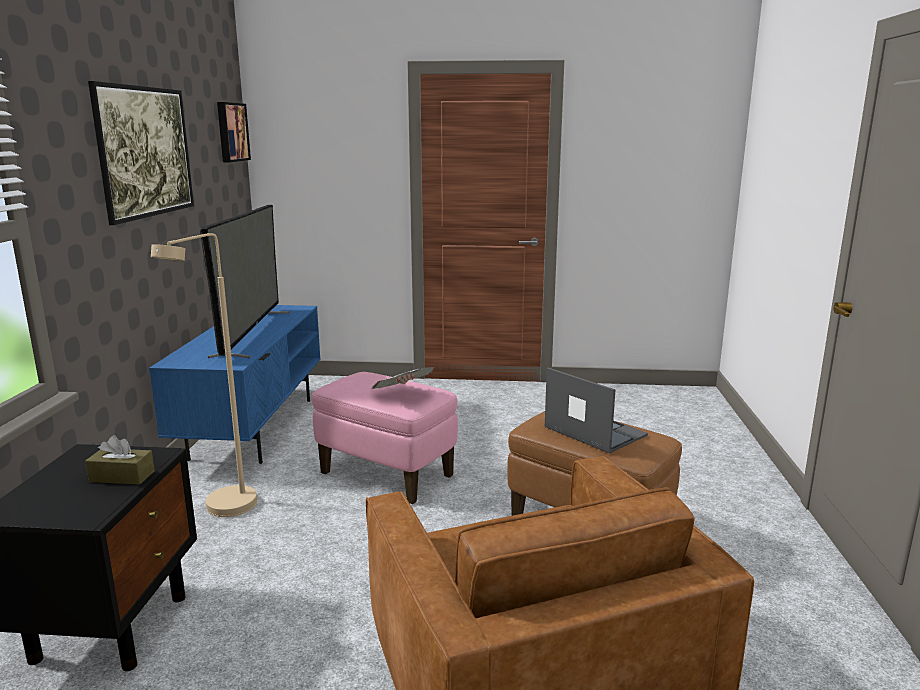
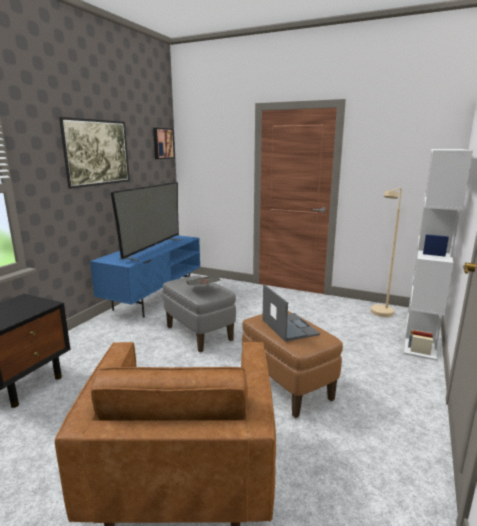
camera: 20 degrees right, 0 degrees up
brown tissue box [85,435,155,485] -> none
beige floor lamp [151,233,257,517] -> beige floor lamp moved to [370,188,402,317]
pink ottoman [312,372,458,504] -> grey ottoman [163,275,236,352]
none -> white bookcase [404,149,473,361]

